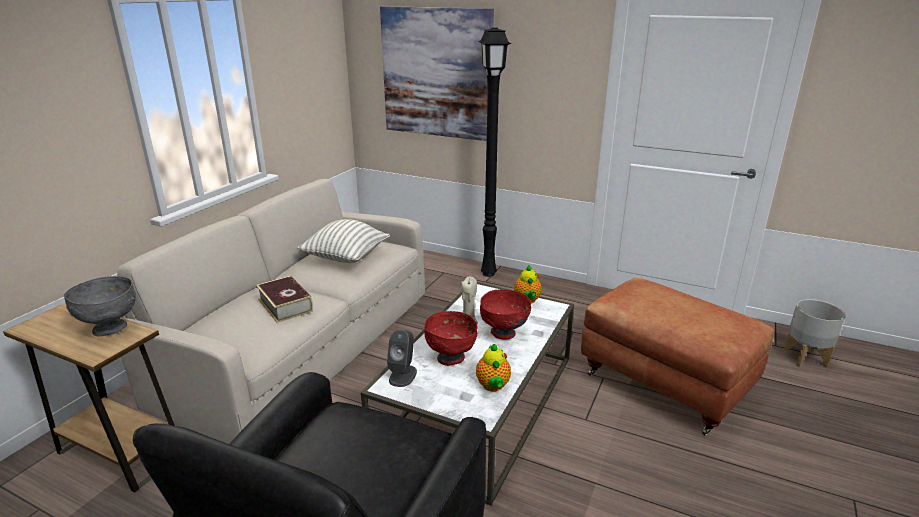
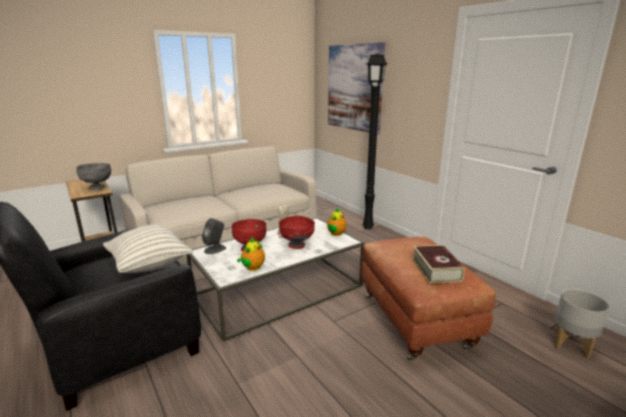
camera: 30 degrees right, 5 degrees down
book [256,276,313,323] -> book moved to [412,245,465,284]
pillow [297,219,390,263] -> pillow moved to [103,225,193,273]

